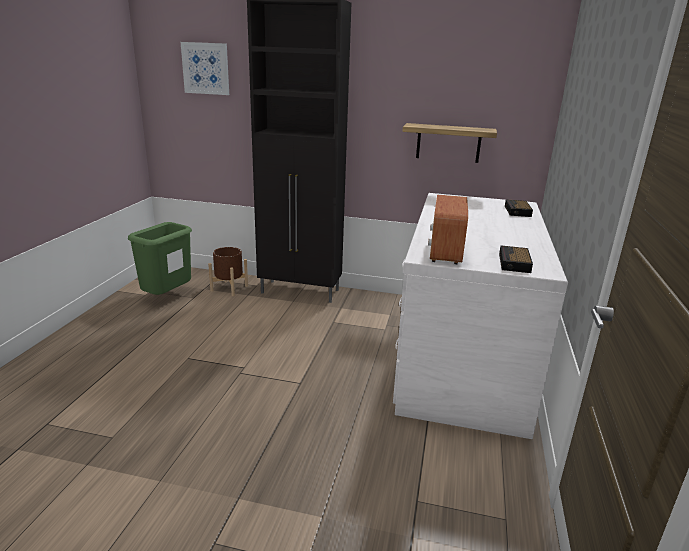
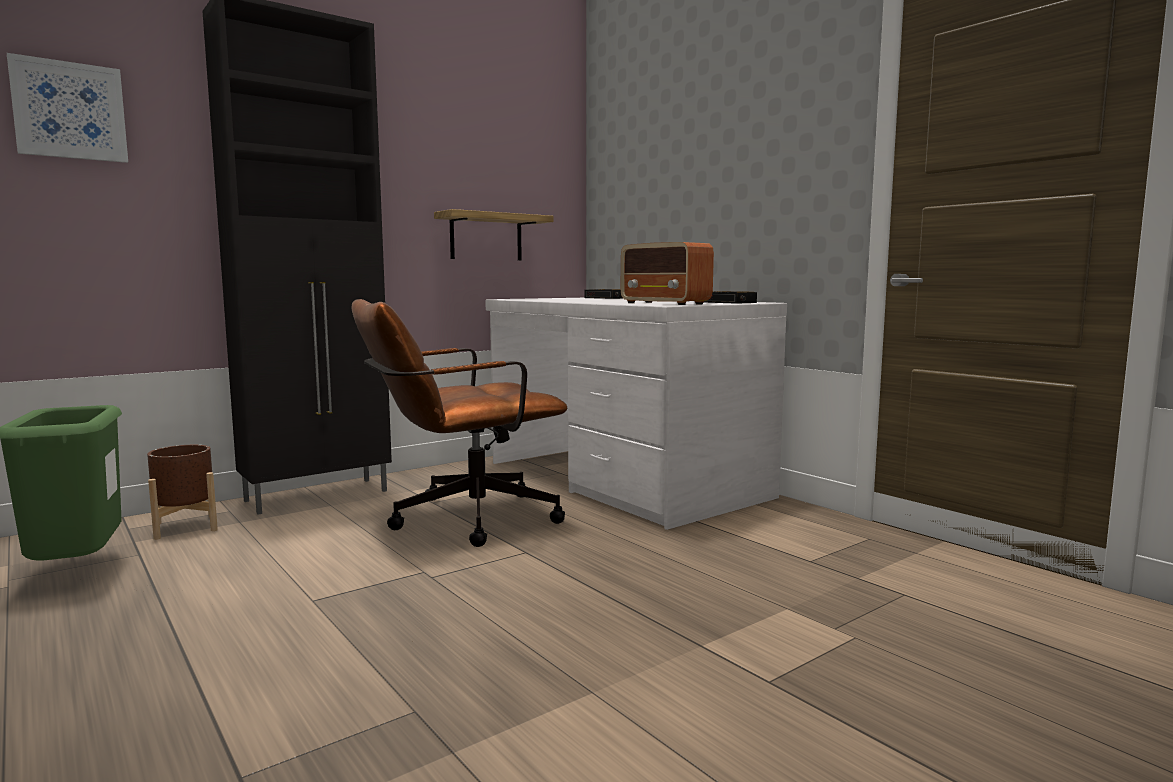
camera: 50 degrees left, 15 degrees down
none -> brown office chair [352,299,567,547]

